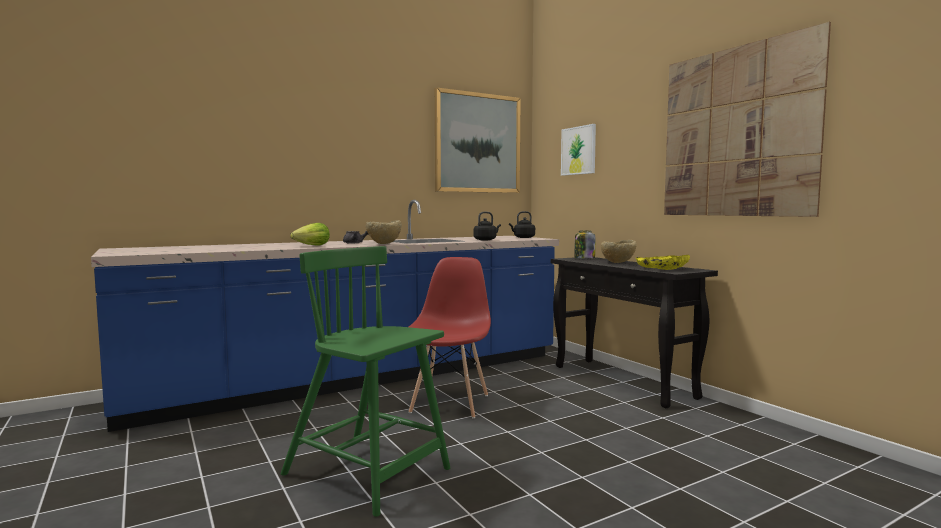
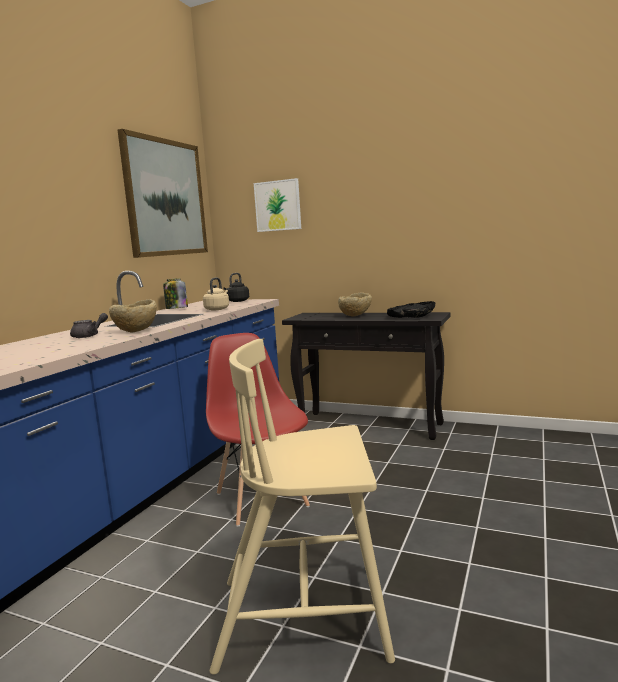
camera: 35 degrees left, 5 degrees up
green chair [281,246,450,517] -> beige chair [210,339,395,675]
lettuce [290,223,330,246] -> none
black kettle [474,212,501,240] -> beige kettle [203,277,229,310]
jar [574,230,595,259] -> jar moved to [163,278,188,309]
yellow bowl [636,255,690,270] -> black bowl [387,301,435,318]
picture [664,22,831,217] -> none

